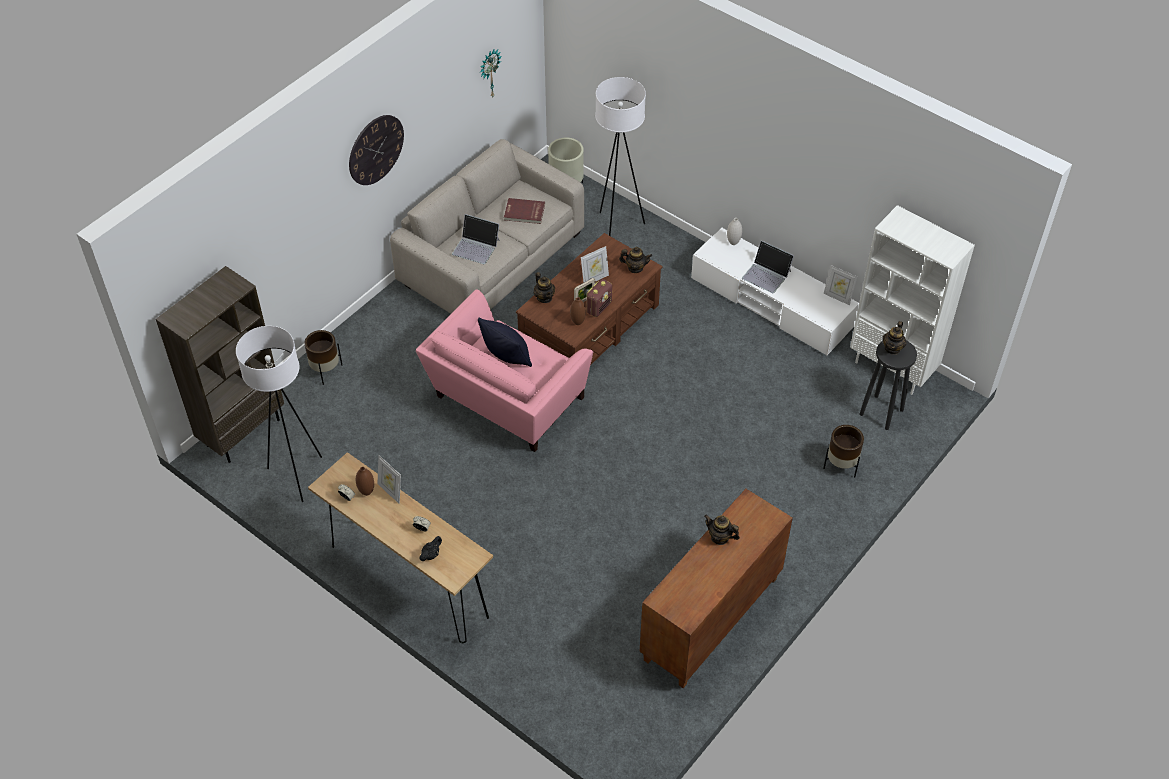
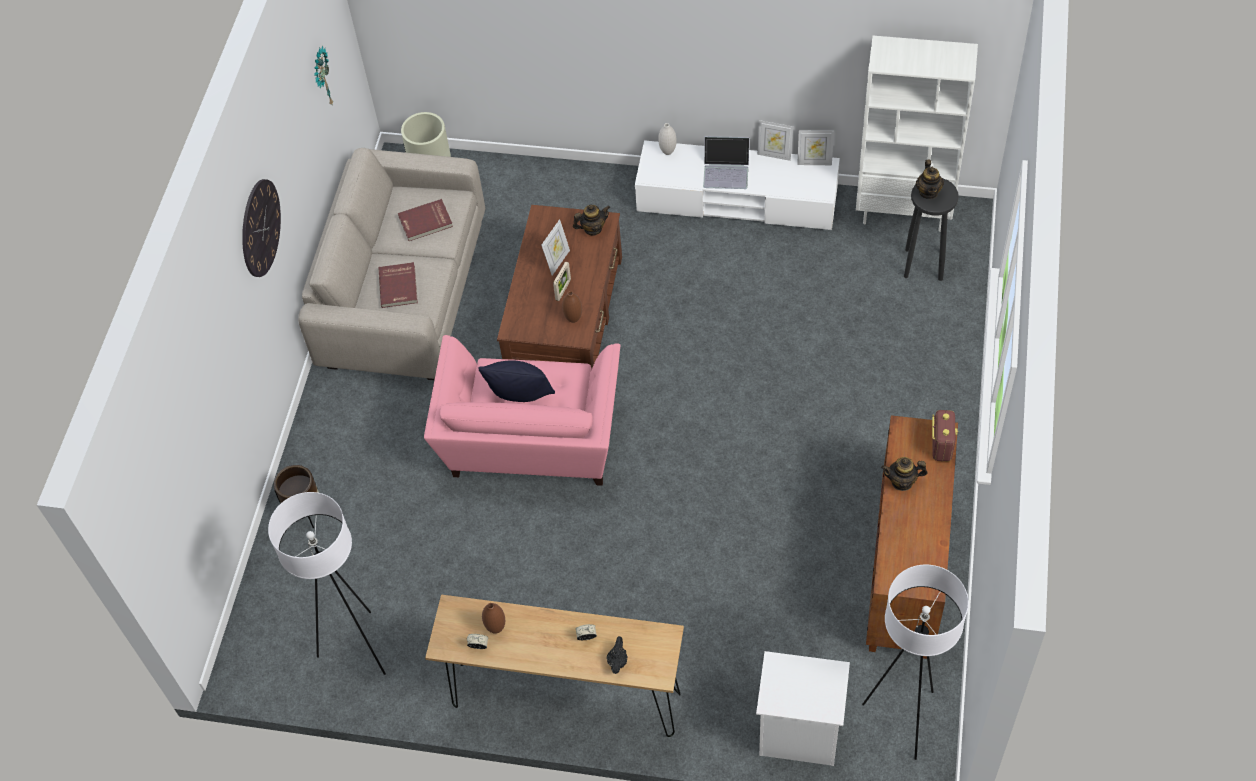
camera: 25 degrees left, 5 degrees up
brown bookcase [156,266,284,463] -> none
picture frame [378,455,401,504] -> picture frame moved to [757,120,793,161]
laptop [452,214,500,264] -> red book [378,262,418,308]
teapot [534,272,555,303] -> none
radio [586,279,612,317] -> radio moved to [932,410,958,461]
white floor lamp [595,77,646,236] -> white floor lamp moved to [862,565,969,760]
brown planter [823,425,864,478] -> none
none -> white nightstand [756,651,850,766]

